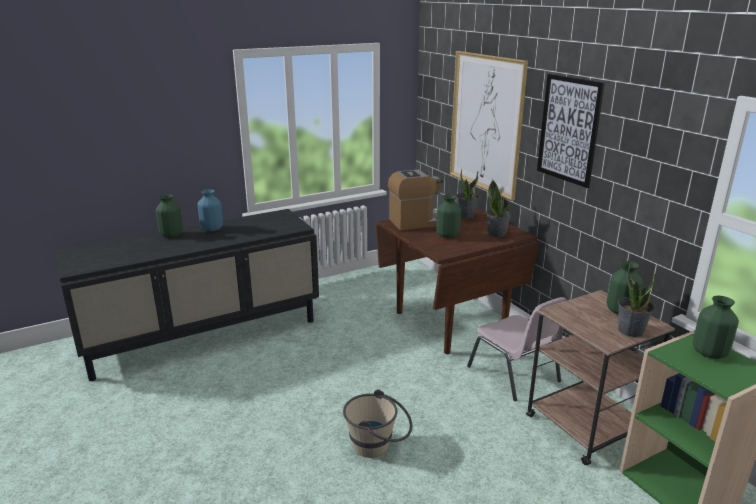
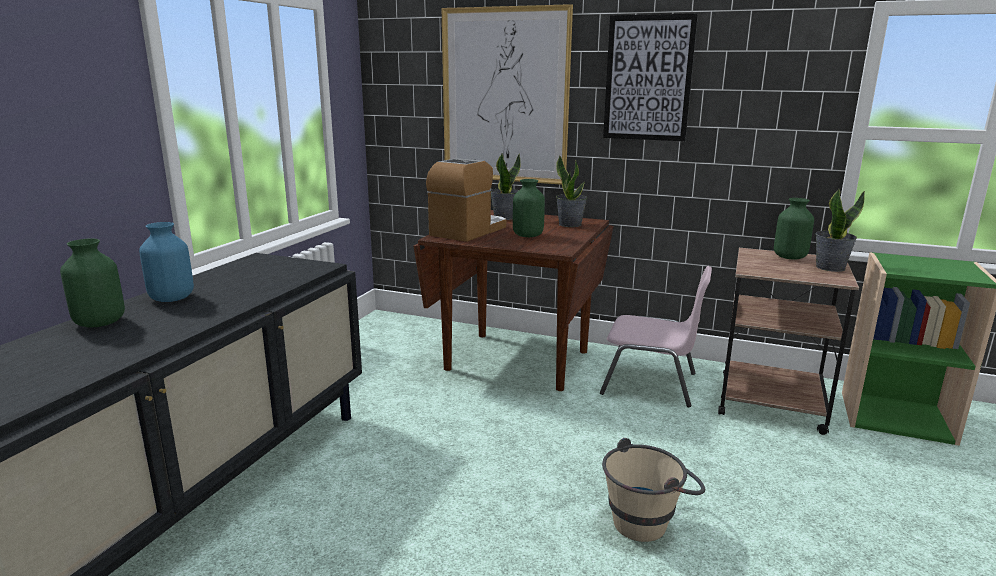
camera: 40 degrees left, 5 degrees down
green vase [693,296,739,359] -> none

